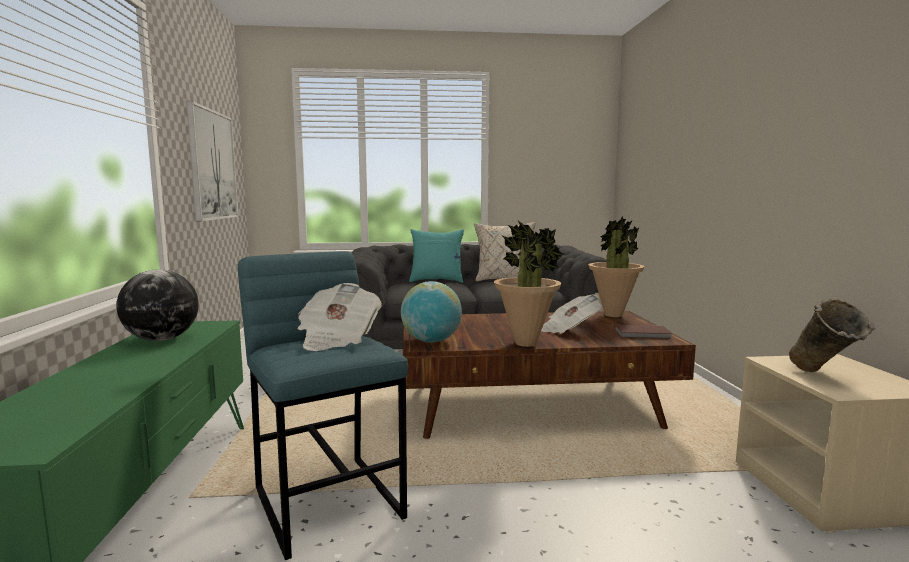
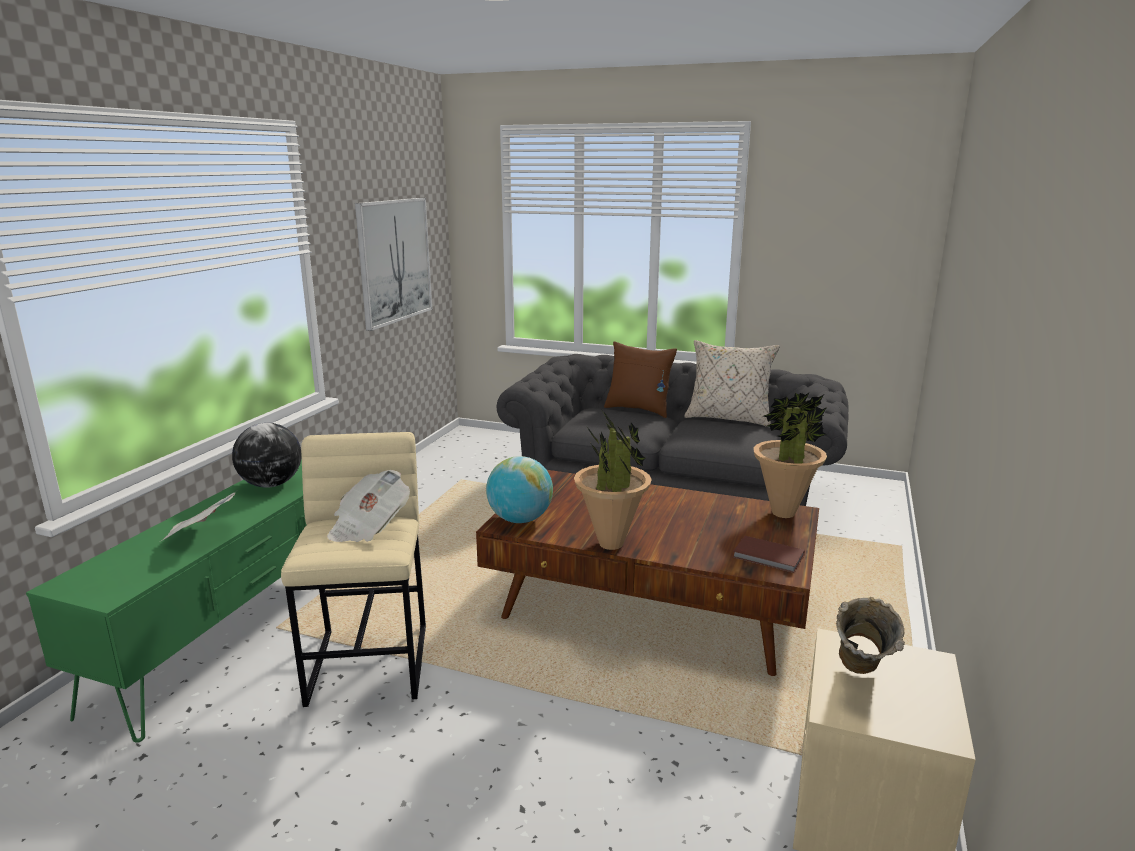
camera: 25 degrees right, 10 degrees up
blue stool [238,251,408,560] -> beige stool [281,432,426,707]
turquoise pillow [409,229,464,283] -> brown pillow [604,341,677,418]
newspaper [541,295,601,334] -> newspaper moved to [161,491,236,541]

